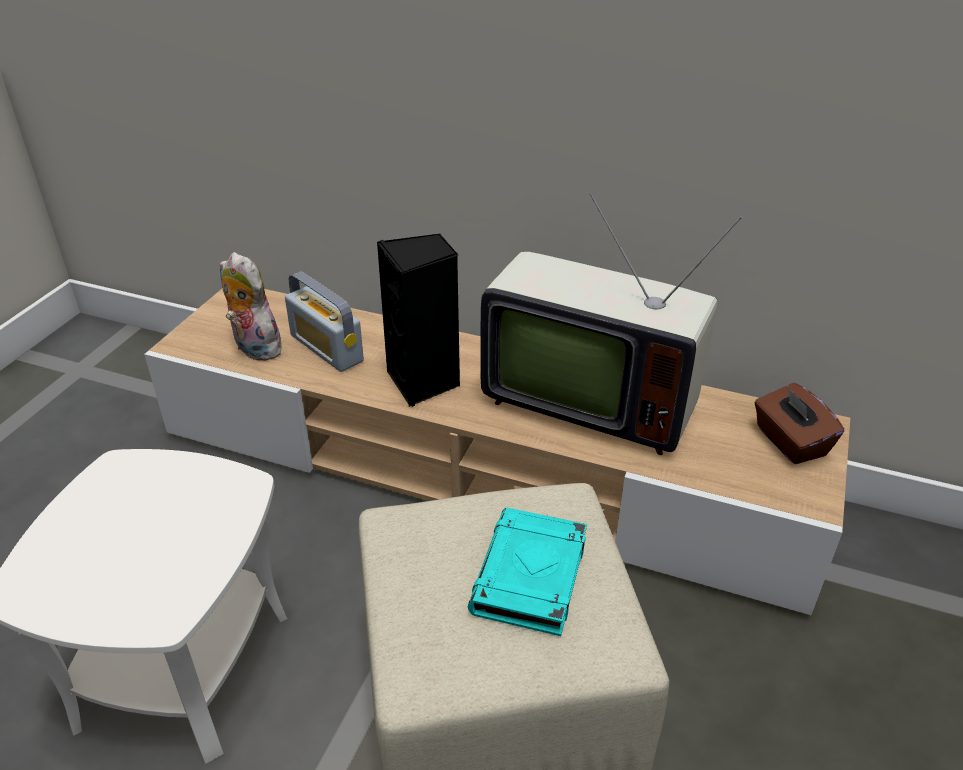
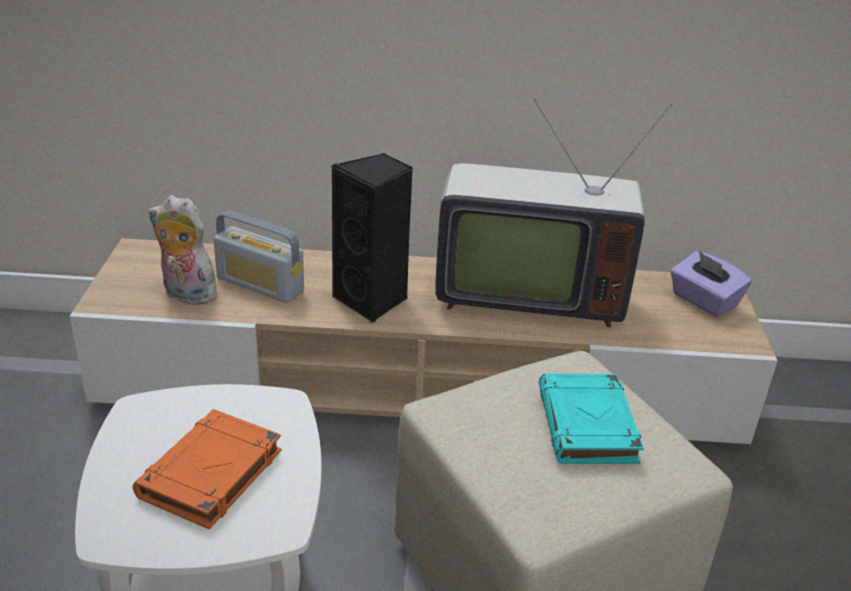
camera: 20 degrees left, 5 degrees down
brown tissue box [755,383,844,464] -> purple tissue box [671,251,752,317]
none -> orange book [133,409,282,529]

